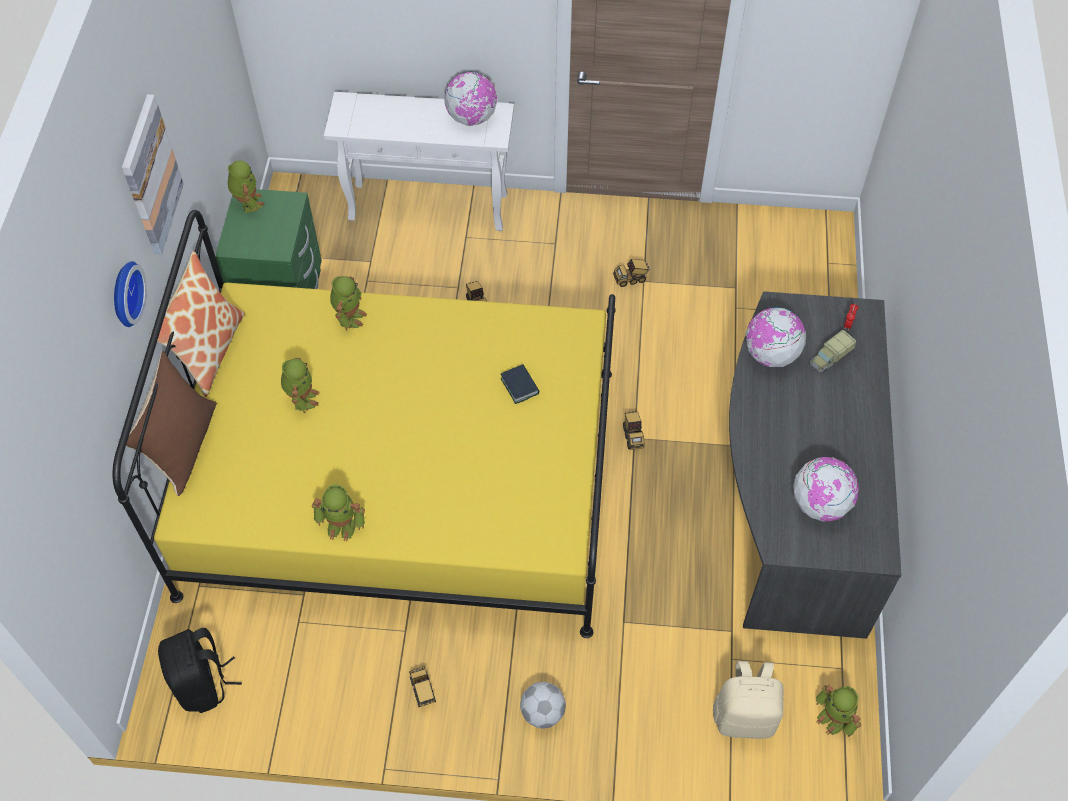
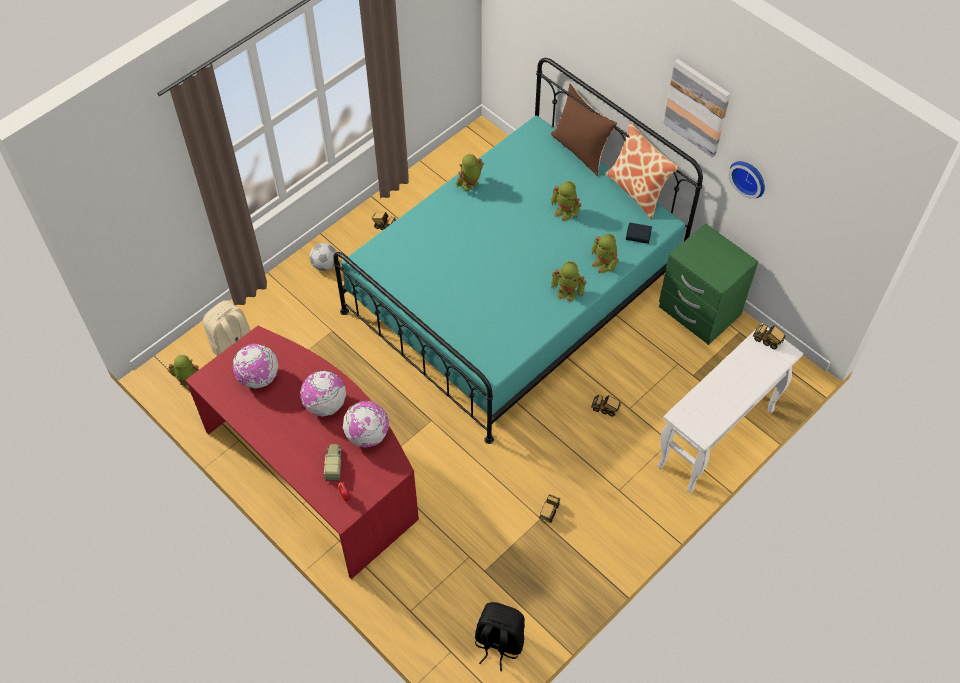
camera: 130 degrees right, 0 degrees up
yellow bed [112,210,616,638] -> turquoise bed [333,58,703,444]
wall clock [114,261,147,327] -> wall clock moved to [729,161,765,199]
black backpack [158,628,242,713] -> black backpack moved to [475,602,525,671]
toy robot [228,161,265,213] -> toy robot moved to [551,261,586,303]
globe [444,71,497,126] -> globe moved to [300,371,346,417]
book [501,364,539,404] -> book moved to [626,223,652,244]
toy truck [623,411,644,450] -> toy truck moved to [753,324,785,349]
grey desk [729,291,901,639] -> red desk [186,326,419,579]

